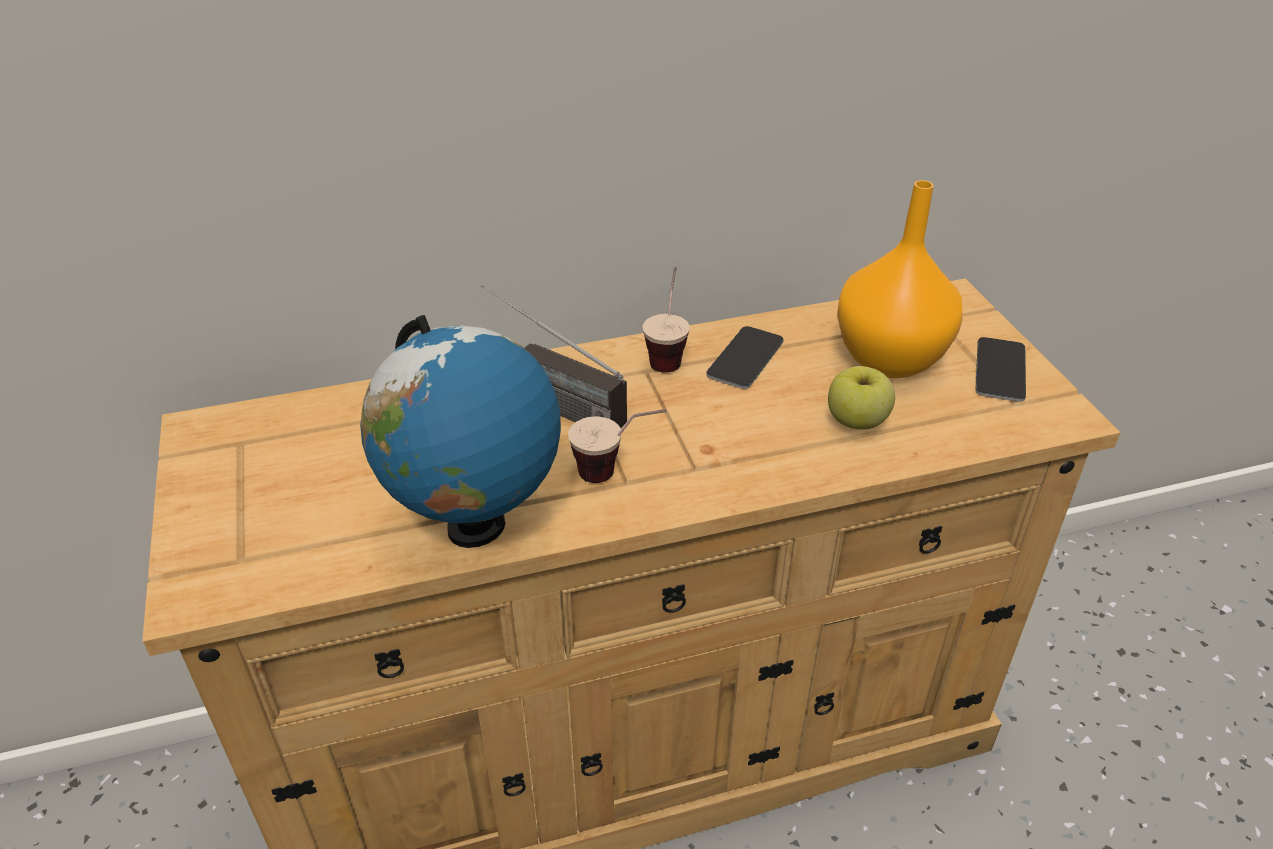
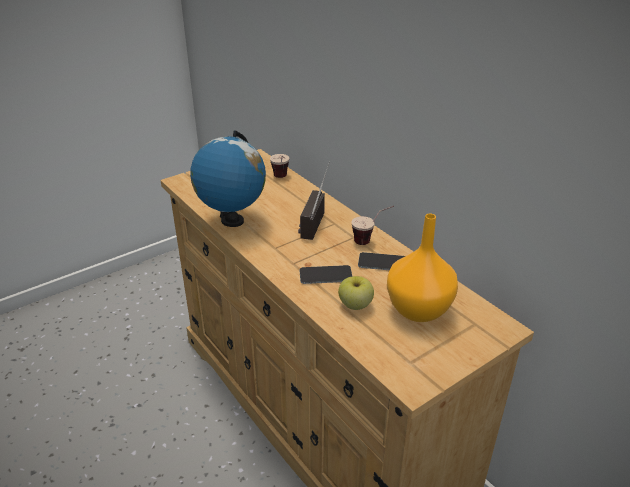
camera: 70 degrees right, 5 degrees down
cup [568,409,667,483] -> cup moved to [270,154,289,178]
phone [975,337,1026,402] -> phone moved to [299,265,352,284]

